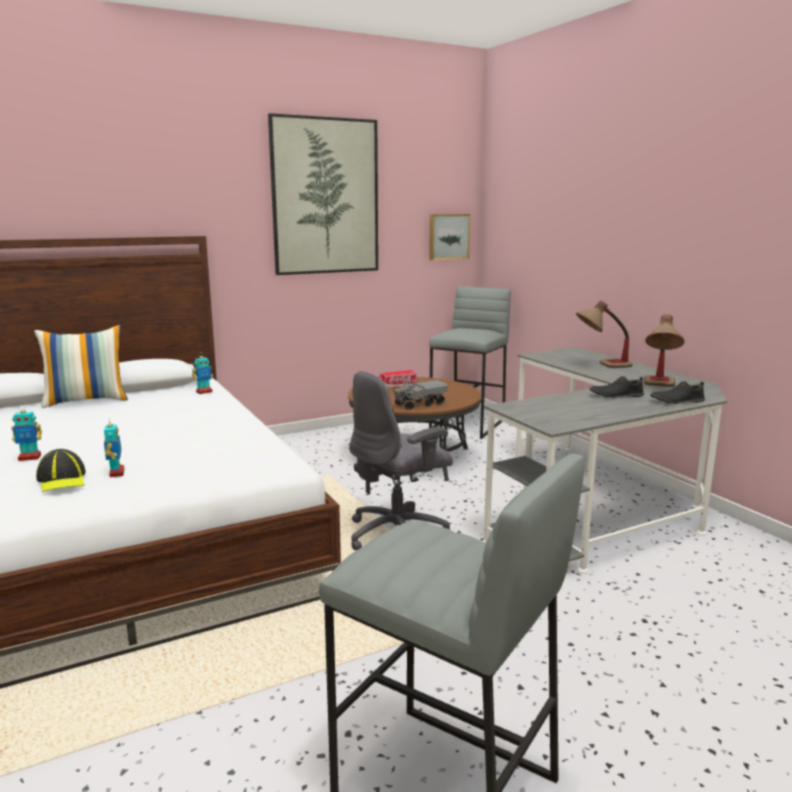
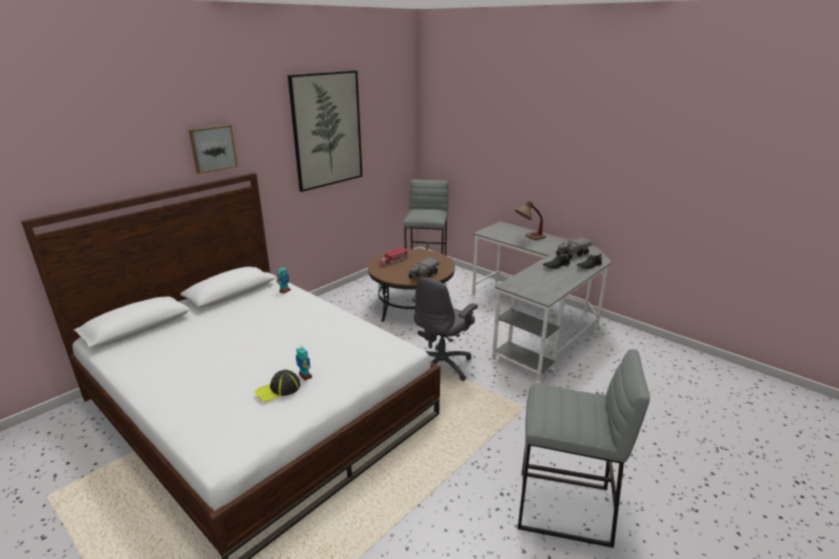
camera: 20 degrees left, 10 degrees up
toy robot [11,405,42,461] -> none
pillow [34,325,128,408] -> none
cap [36,449,86,492] -> cap turned 105 degrees clockwise [255,370,300,402]
picture [429,214,470,260] -> picture moved to [189,124,238,174]
table lamp [644,314,685,387] -> toy truck [556,237,592,260]

